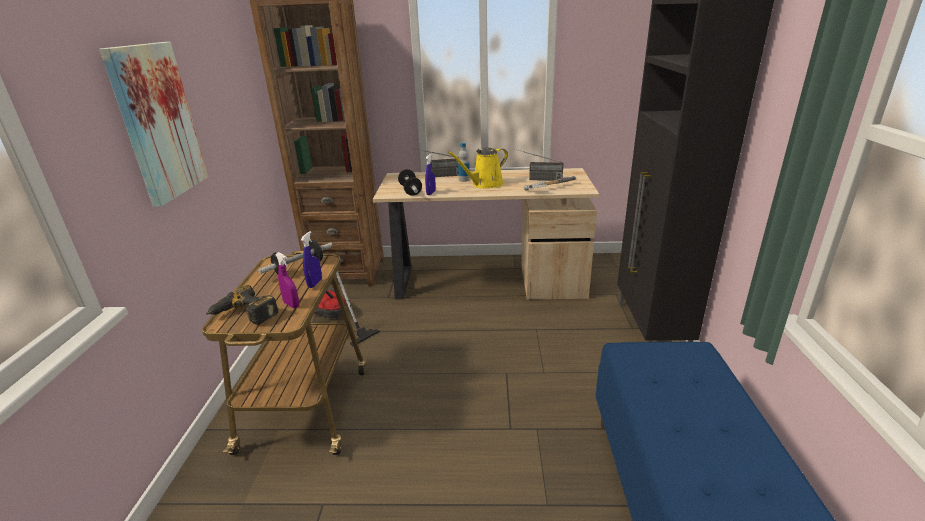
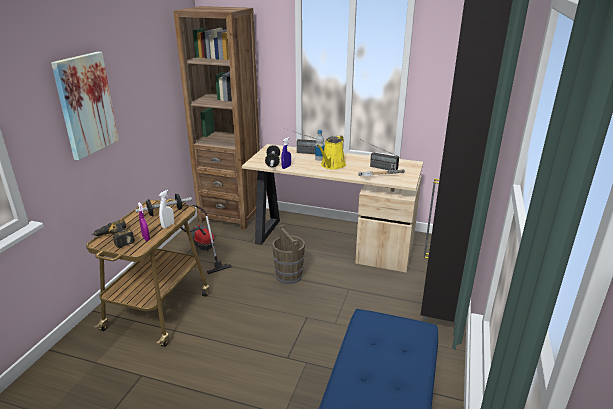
camera: 15 degrees right, 0 degrees up
blue spray bottle [301,231,322,288] -> white spray bottle [159,190,174,228]
yellow watering can [448,148,508,189] -> yellow watering can turned 45 degrees counterclockwise [317,135,346,170]
none -> brown bucket [272,225,305,284]

